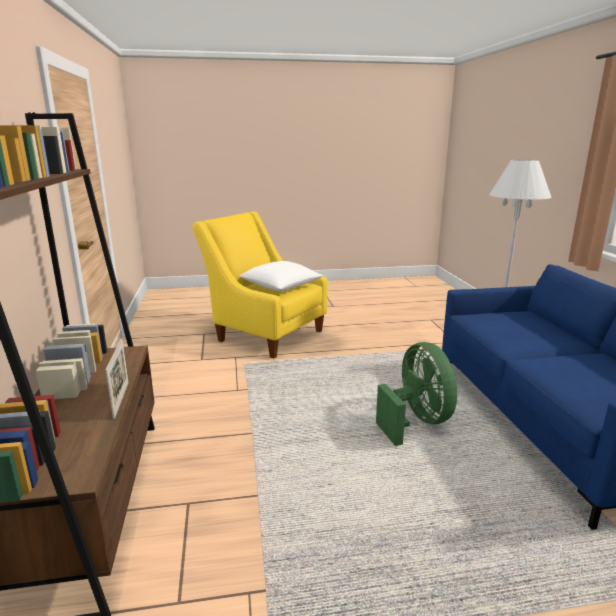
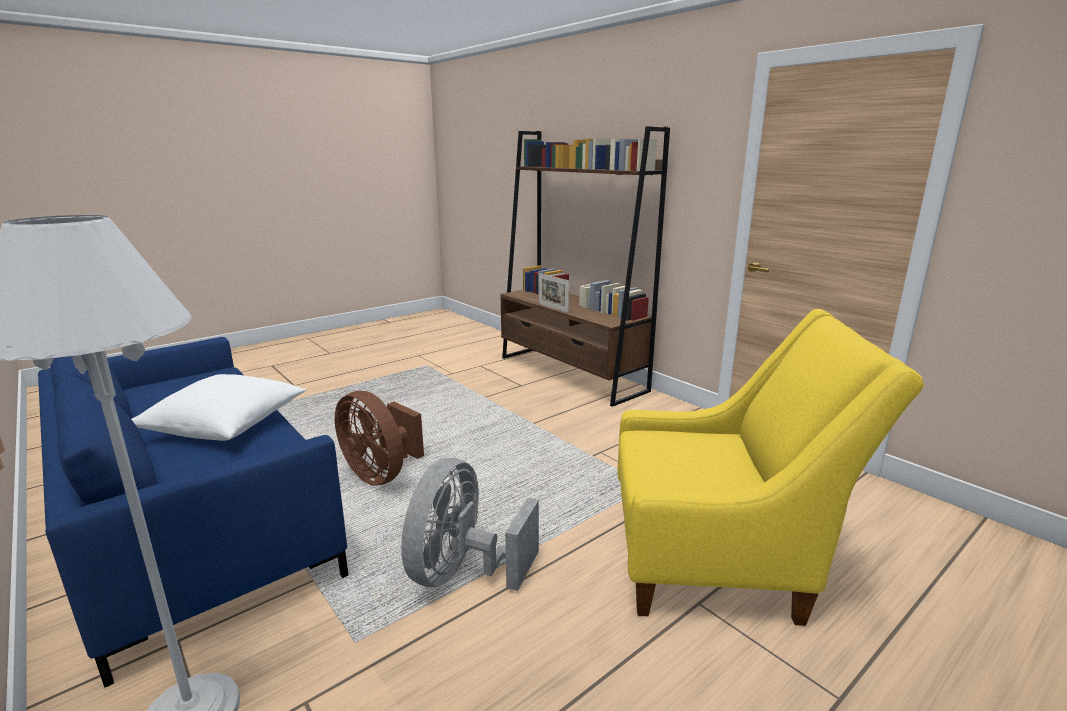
camera: 150 degrees right, 0 degrees up
white pillow [240,261,323,291] -> white pillow moved to [132,374,307,441]
green fan [376,342,457,446] -> brown fan [335,391,424,486]
none -> grey fan [401,458,539,591]

